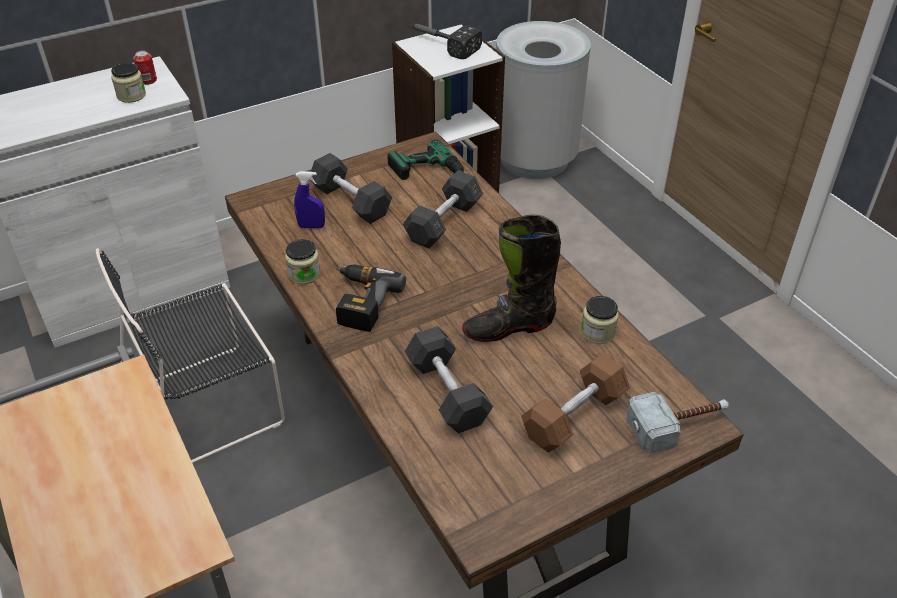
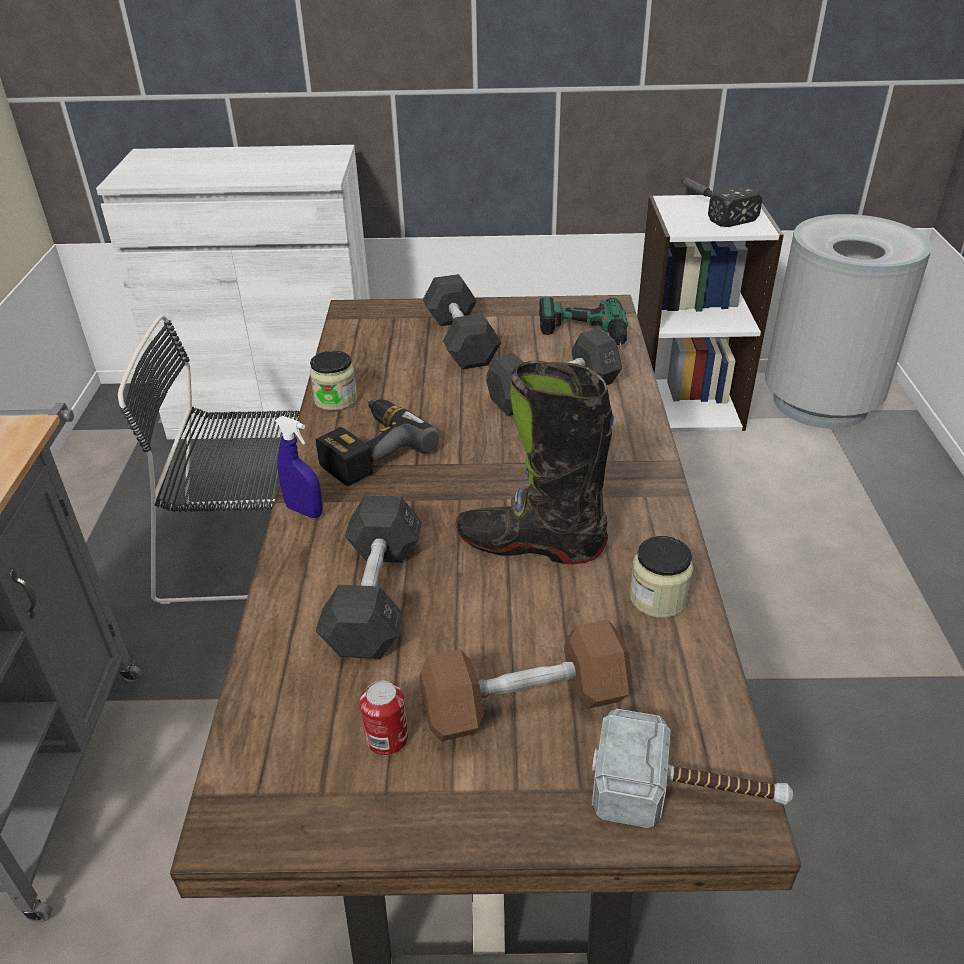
camera: 30 degrees right, 5 degrees down
jar [111,62,146,103] -> none
can [133,51,157,85] -> can moved to [360,681,408,755]
blue spray bottle [294,171,325,229] -> blue spray bottle moved to [275,416,323,518]

